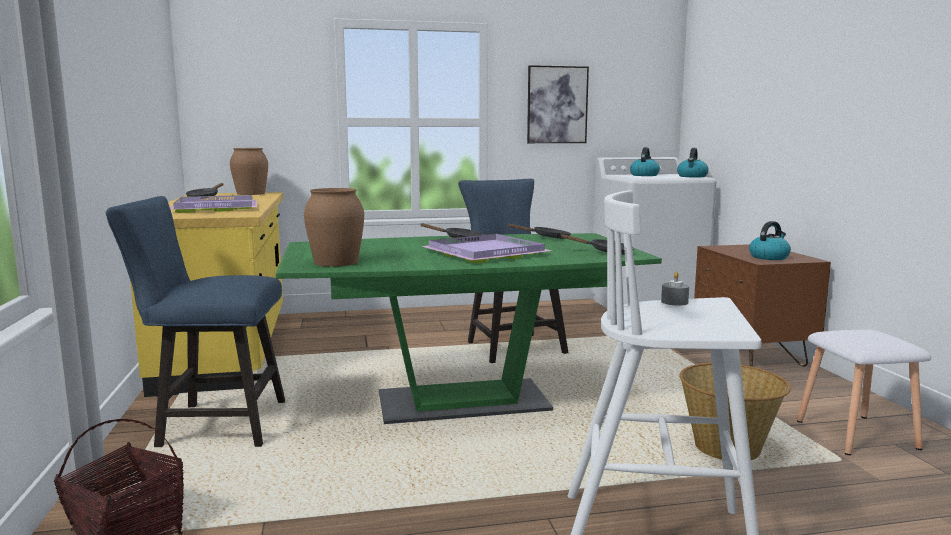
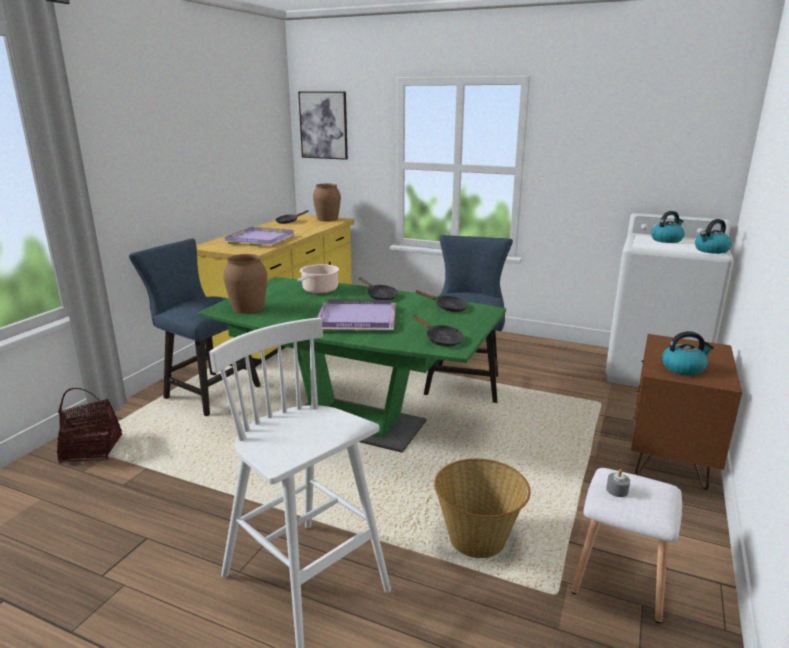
camera: 35 degrees right, 10 degrees up
picture [527,65,589,143] -> picture moved to [298,91,348,160]
grey candle [661,272,689,306] -> grey candle moved to [606,469,630,497]
none -> cooking pot [297,264,339,294]

